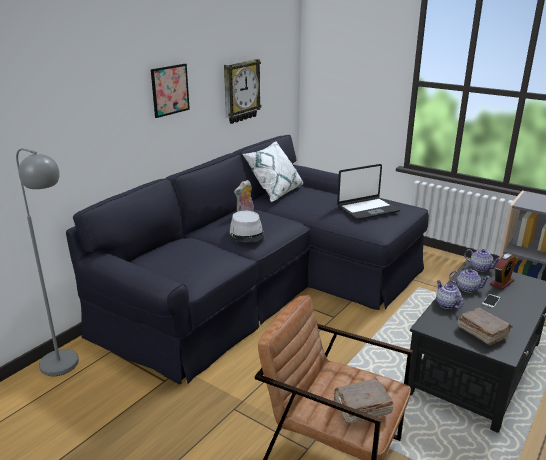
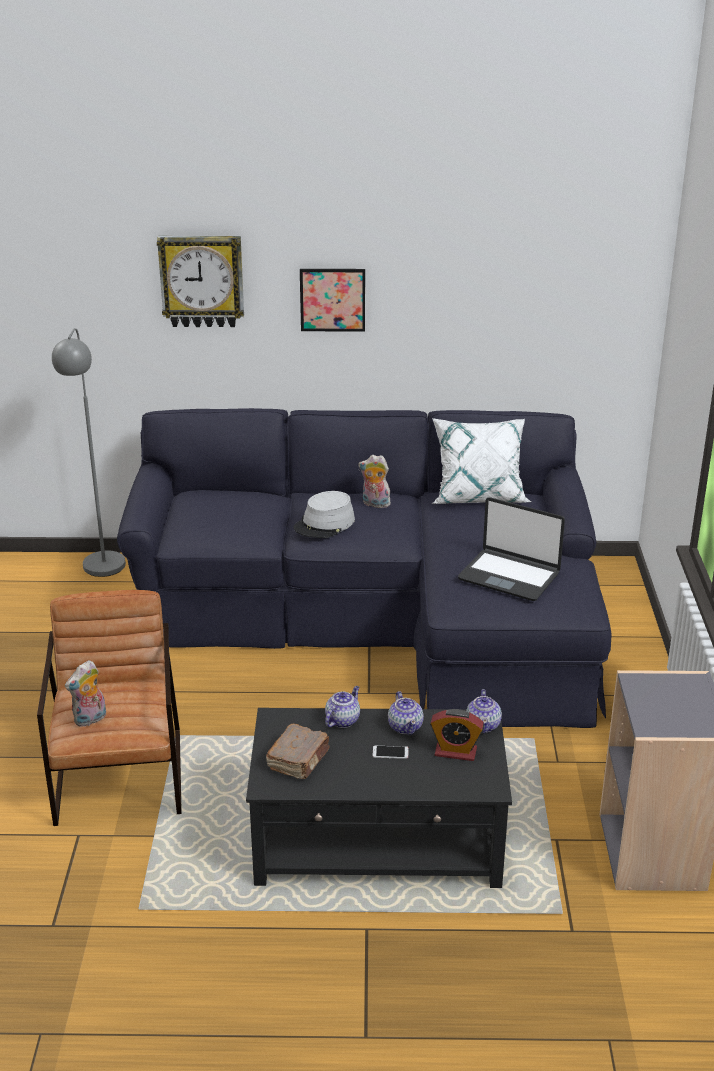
camera: 55 degrees right, 5 degrees up
wall clock [224,59,261,124] -> wall clock moved to [157,236,244,327]
brown book [333,378,394,424] -> plush toy [65,660,106,727]

